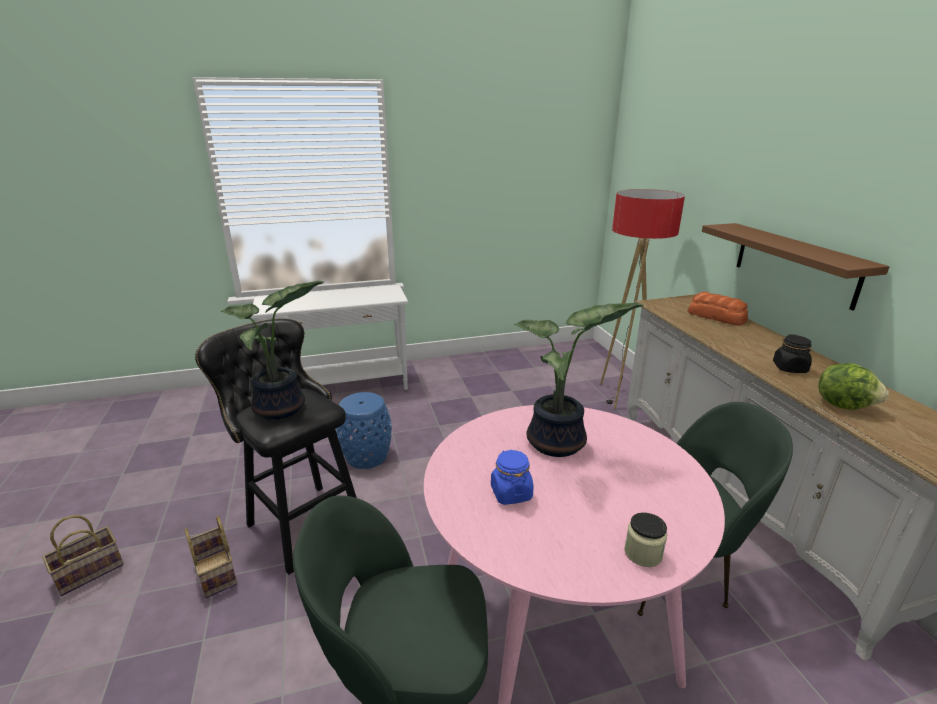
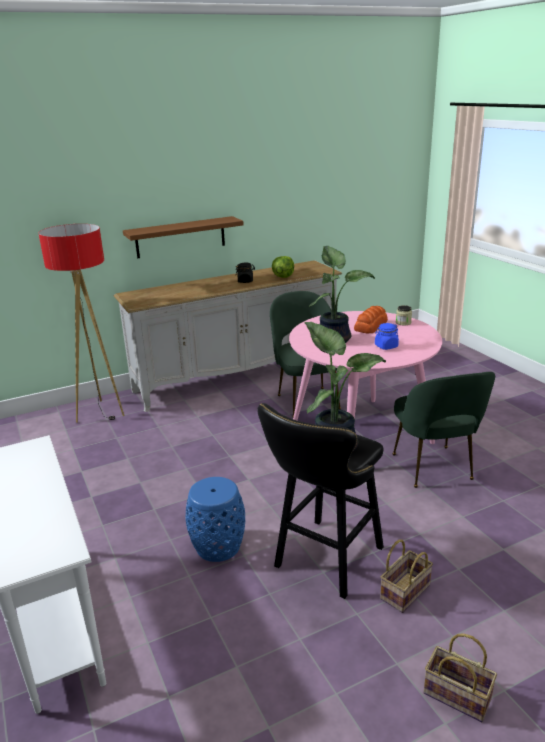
camera: 100 degrees left, 0 degrees up
bread [687,292,748,325] -> bread moved to [354,306,388,333]

